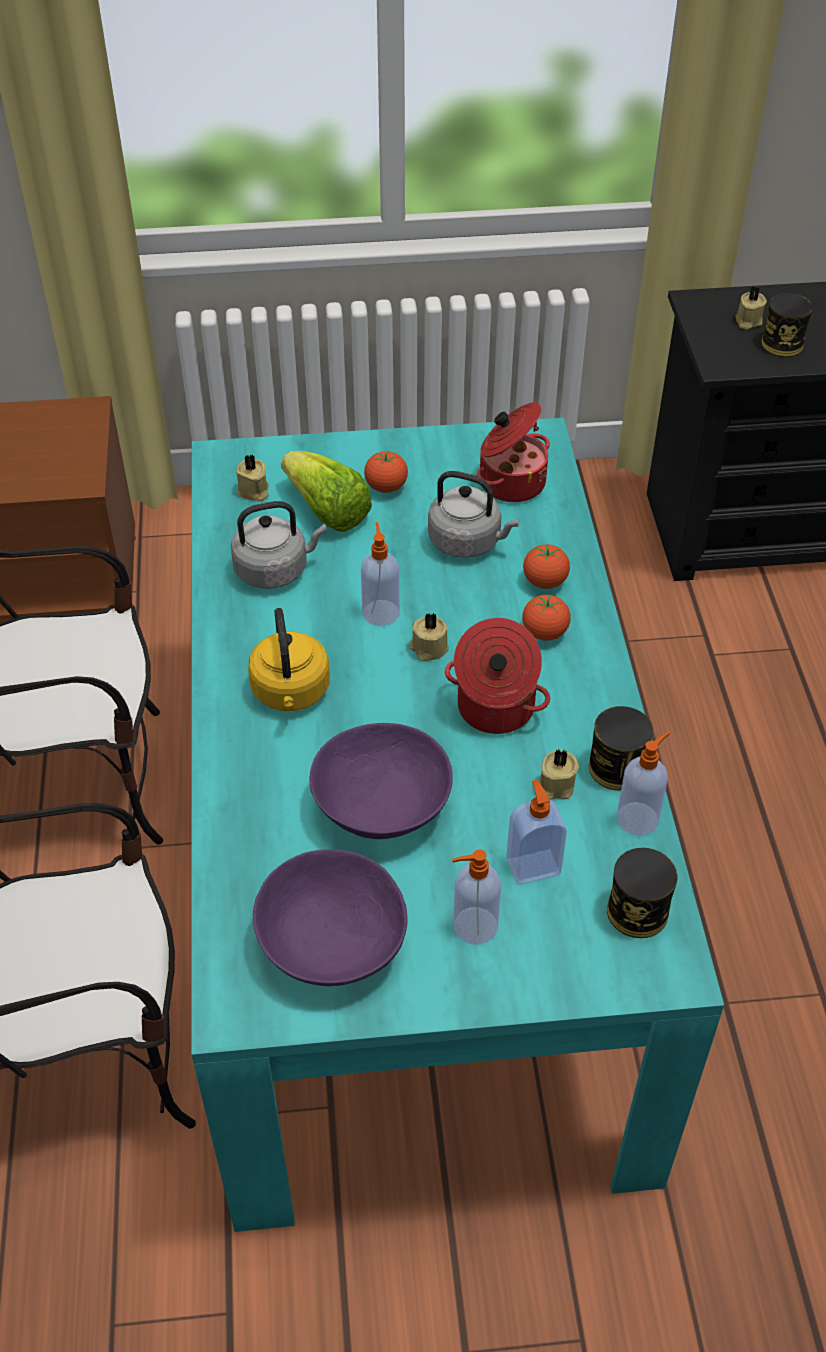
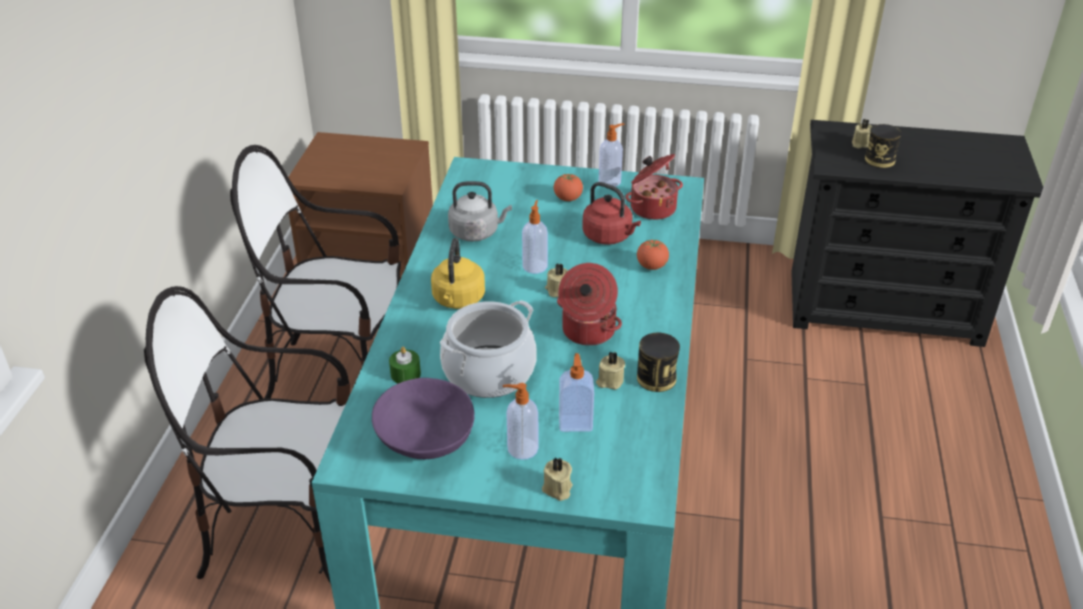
camera: 15 degrees right, 10 degrees down
beige candle [236,455,269,502] -> beige candle moved to [542,457,573,501]
lettuce [281,451,372,532] -> none
purple bowl [309,723,453,839] -> cooking pot [440,300,537,398]
grey kettle [428,471,519,558] -> red kettle [582,182,641,245]
tomato [522,595,571,641] -> none
can [607,848,677,938] -> none
soap dispenser [616,732,670,836] -> soap dispenser moved to [598,123,624,187]
none -> green candle [389,347,421,383]

